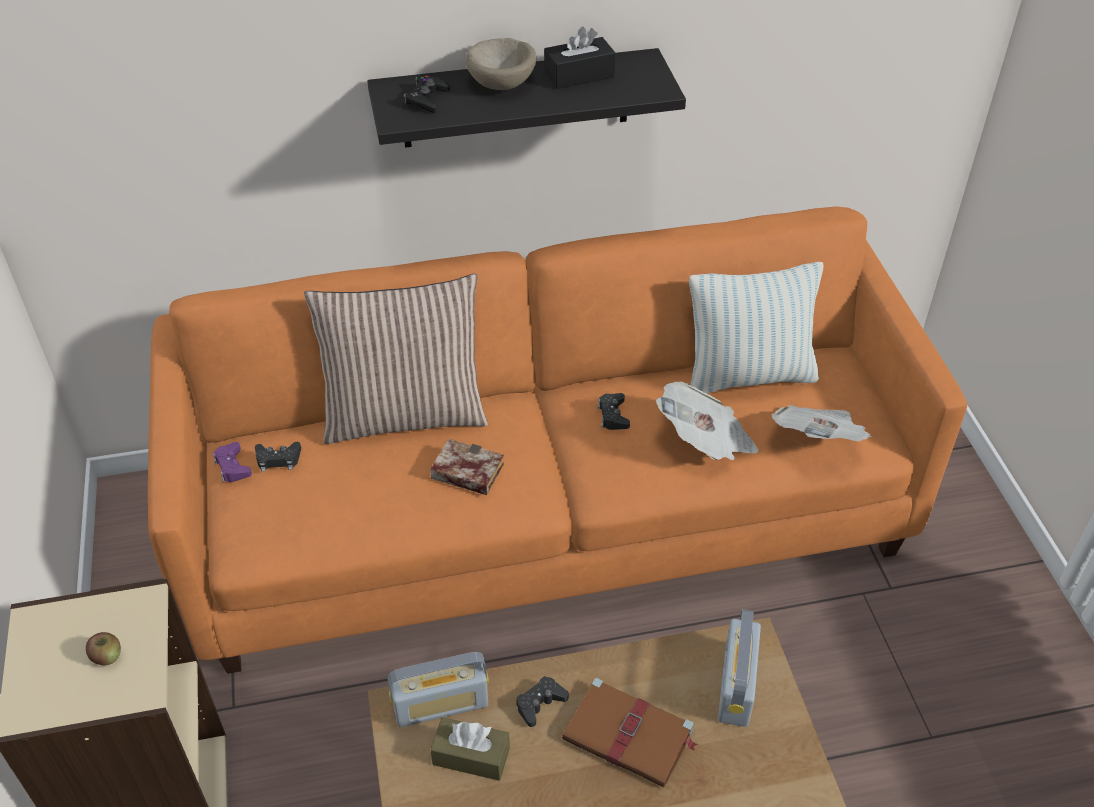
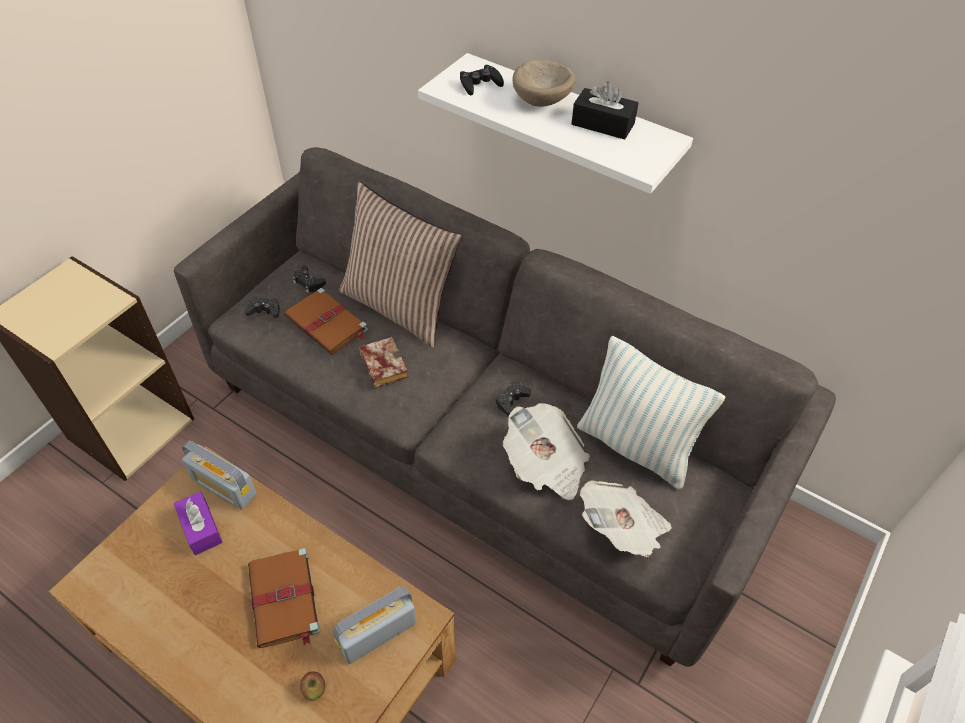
camera: 45 degrees right, 5 degrees up
apple [86,632,121,665] -> apple moved to [300,672,325,701]
orange sofa [148,206,967,674] -> grey sofa [174,147,836,667]
purple game controller [213,442,252,482] -> none
black shelf [367,48,686,148] -> white shelf [418,53,693,194]
brown tissue box [430,717,510,781] -> purple tissue box [174,491,223,555]
black game controller [516,676,569,727] -> black game controller moved to [244,297,280,318]
none -> brown book [284,288,368,355]

